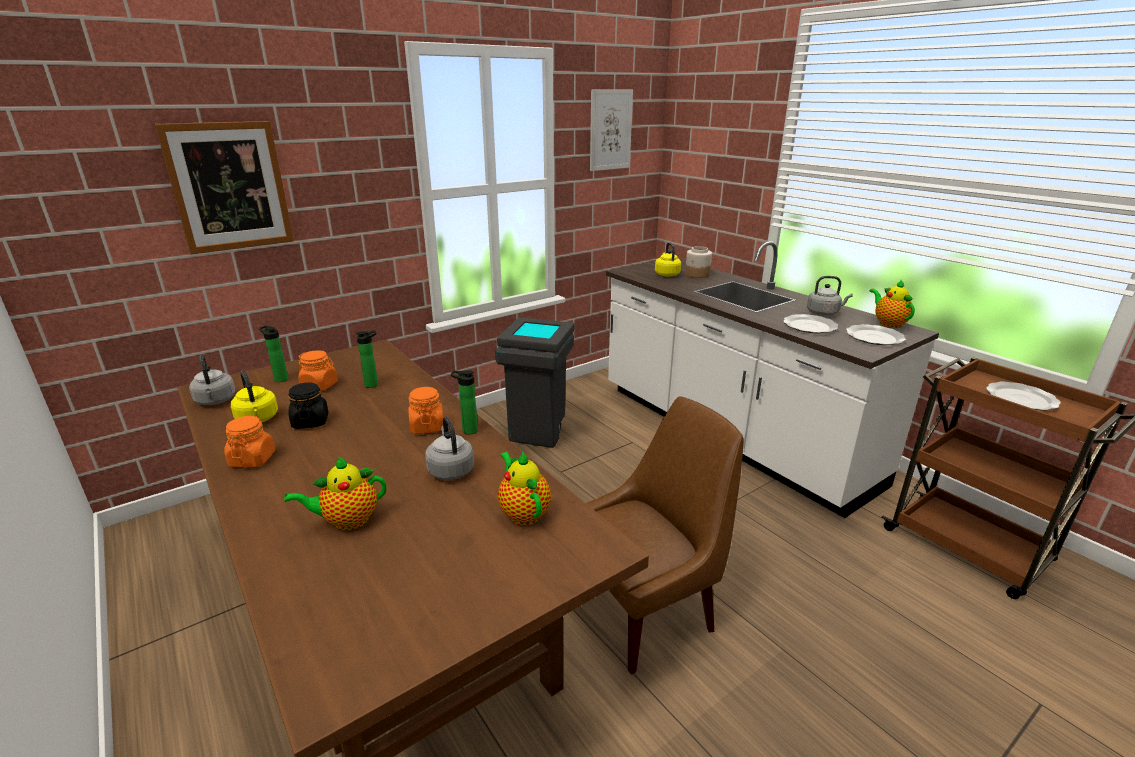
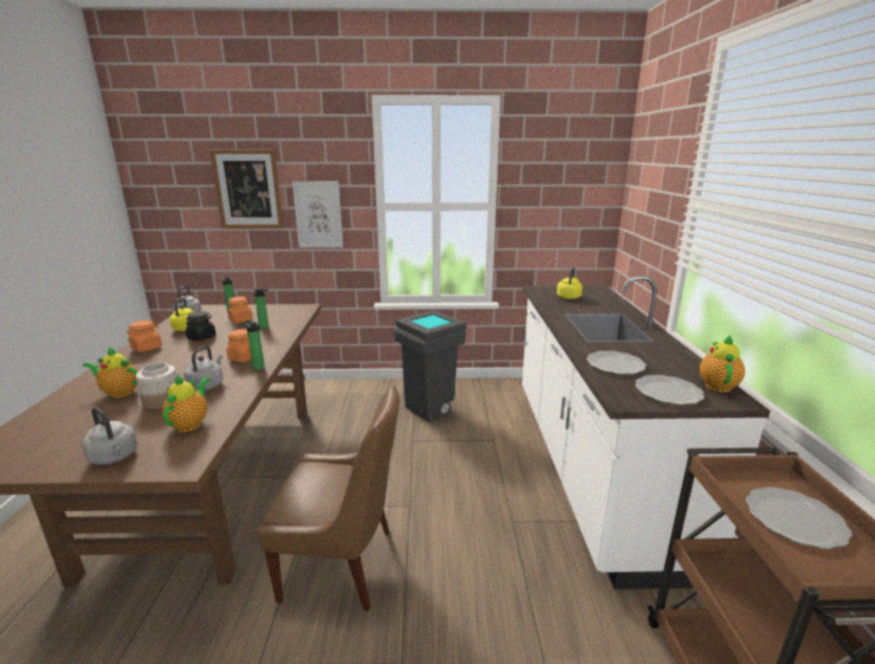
camera: 35 degrees right, 5 degrees down
picture [590,90,633,171] -> picture moved to [292,181,343,248]
jar [685,246,712,278] -> jar moved to [136,362,177,409]
grey kettle [807,276,853,315] -> grey kettle moved to [82,407,138,465]

